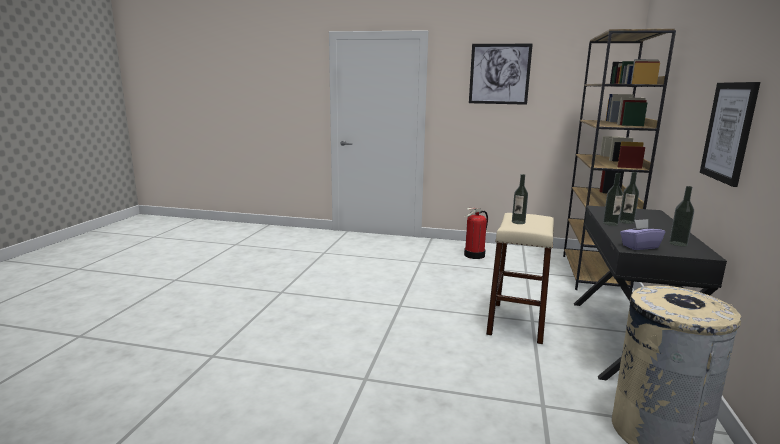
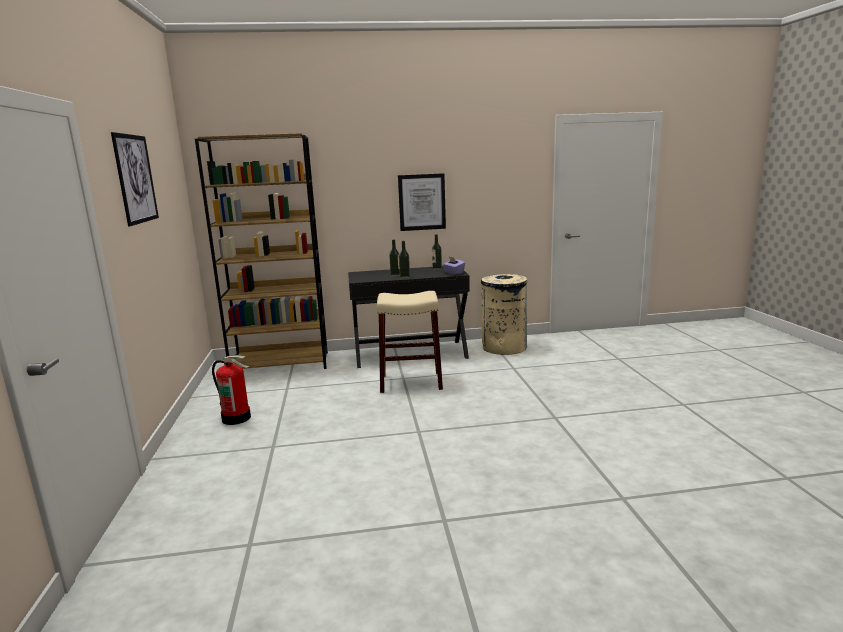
camera: 110 degrees left, 0 degrees up
bottle [512,174,528,224] -> none

